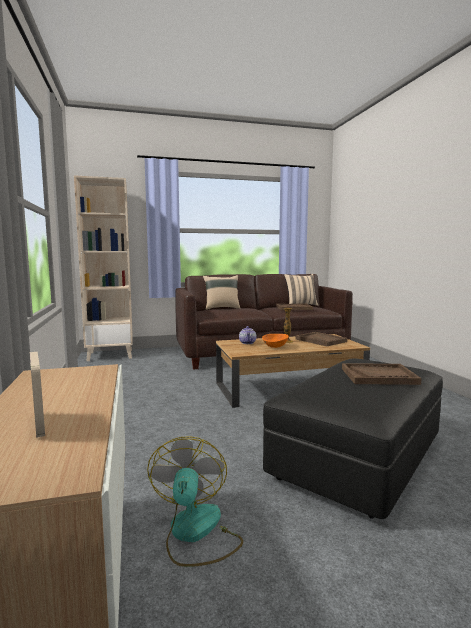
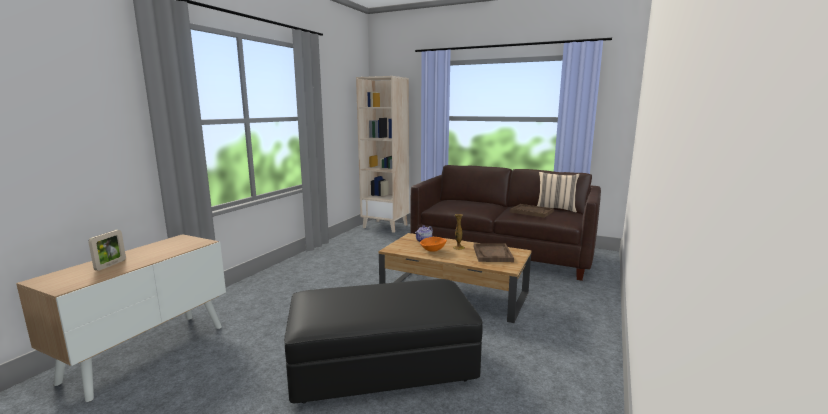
camera: 40 degrees right, 5 degrees up
fan [147,436,243,567] -> none
beige pillow [203,275,240,310] -> none
brown tray [342,363,422,385] -> none

